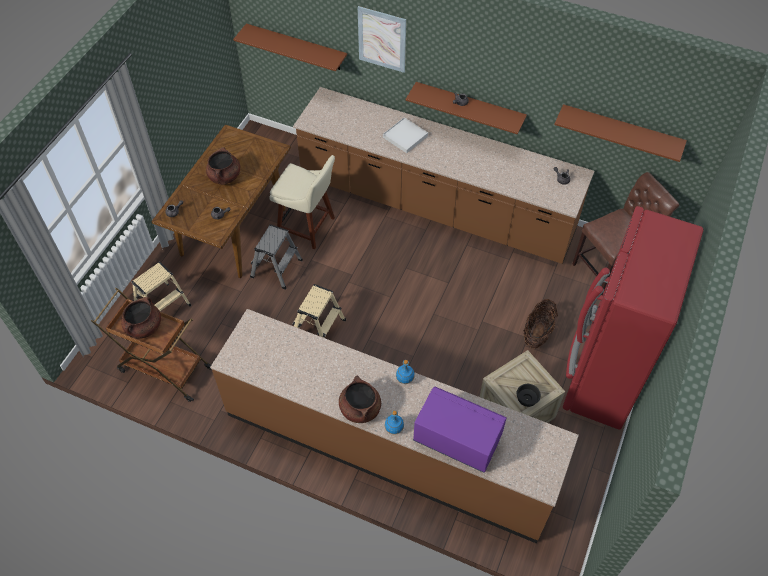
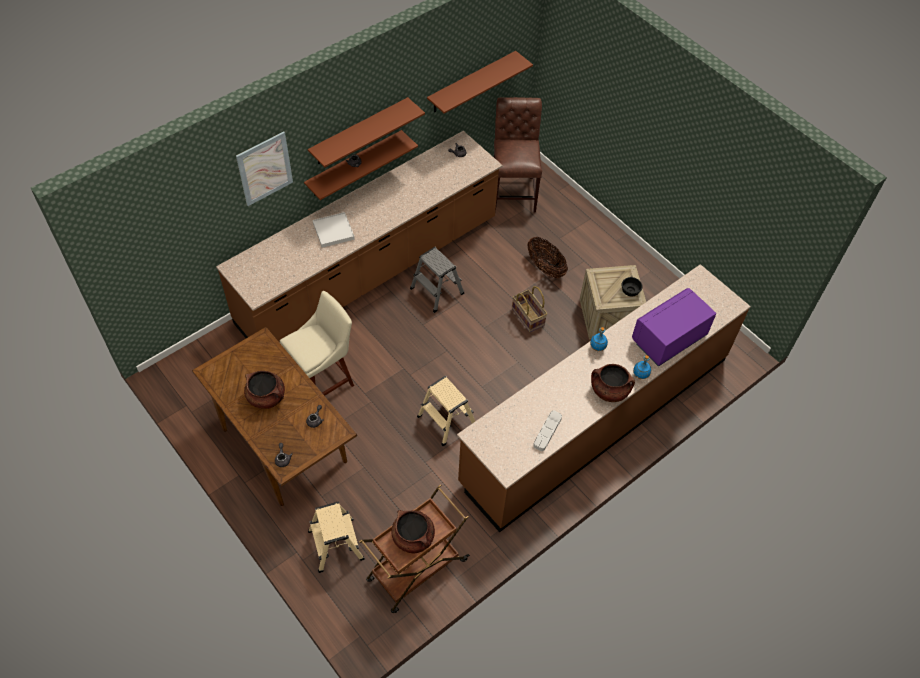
camera: 65 degrees left, 0 degrees up
brown shelf [233,24,347,71] -> brown shelf moved to [308,97,425,168]
grey step ladder [250,224,303,290] -> grey step ladder moved to [410,247,464,313]
red fridge [563,206,703,430] -> none
none -> basket [512,286,547,332]
none -> grey tray [533,411,562,451]

